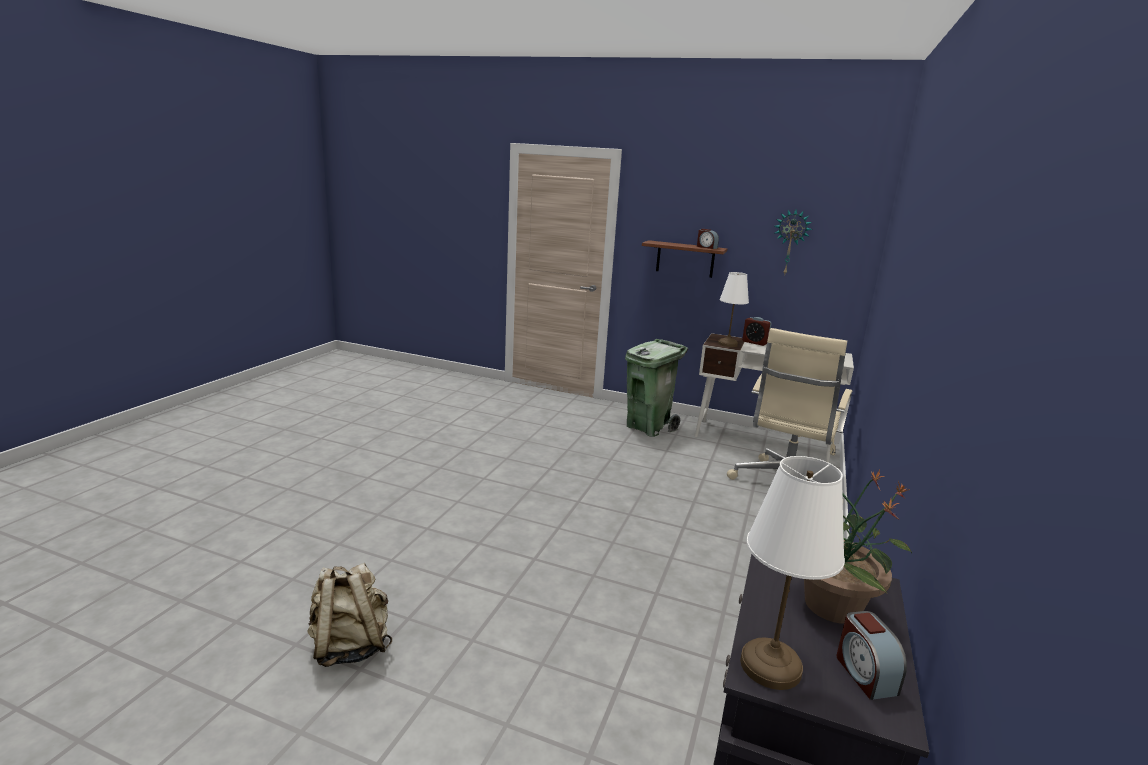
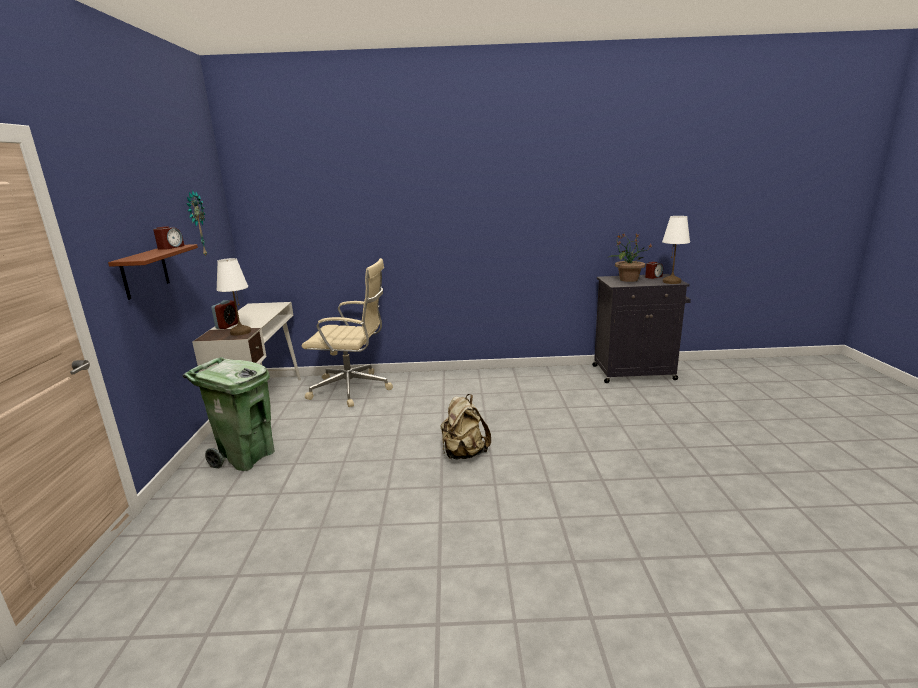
camera: 110 degrees left, 0 degrees up
beige backpack [307,563,392,667] -> beige backpack moved to [440,394,491,460]

